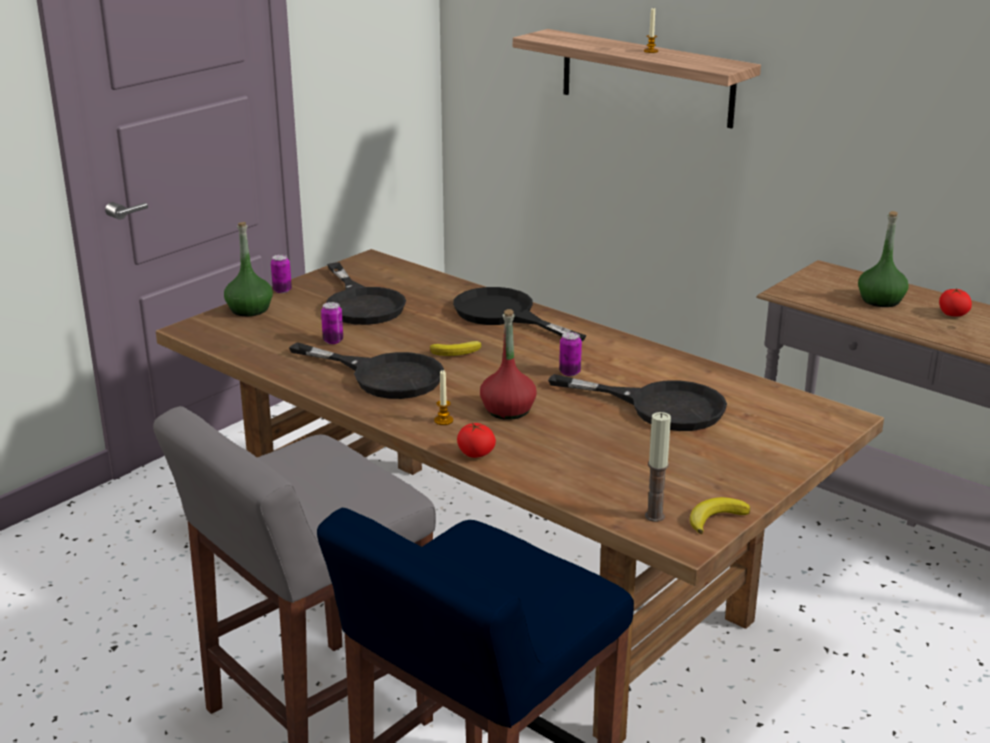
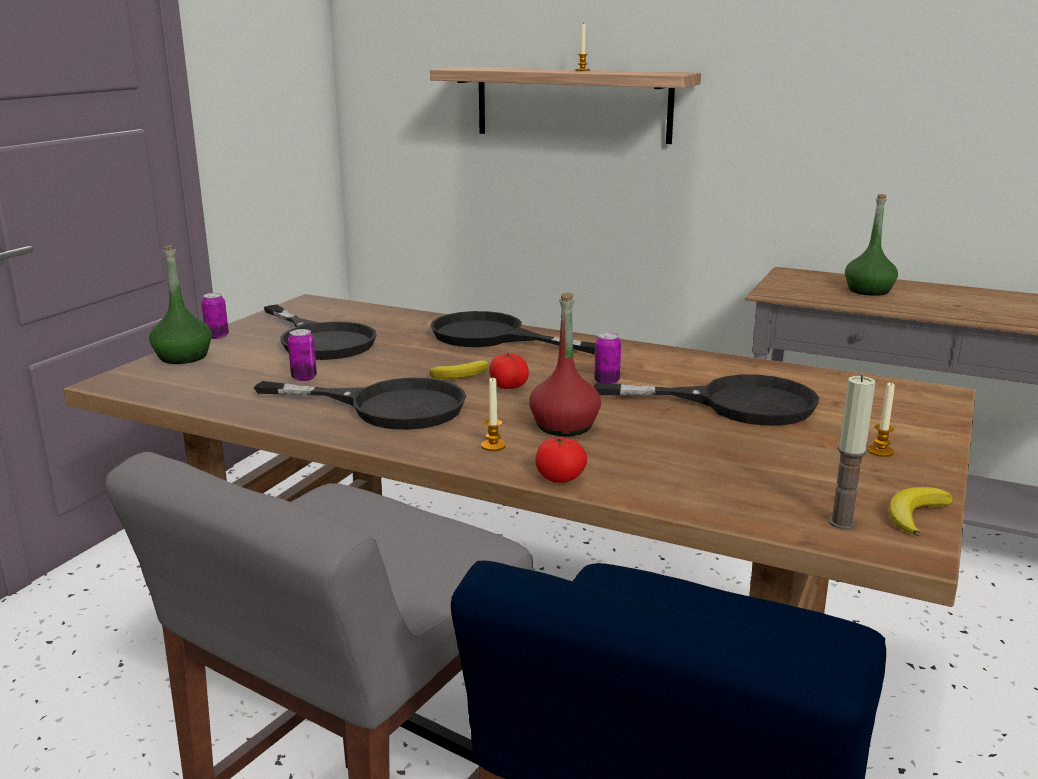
camera: 15 degrees left, 5 degrees down
tomato [939,288,972,316] -> tomato moved to [489,352,529,389]
none -> candle [868,381,895,457]

